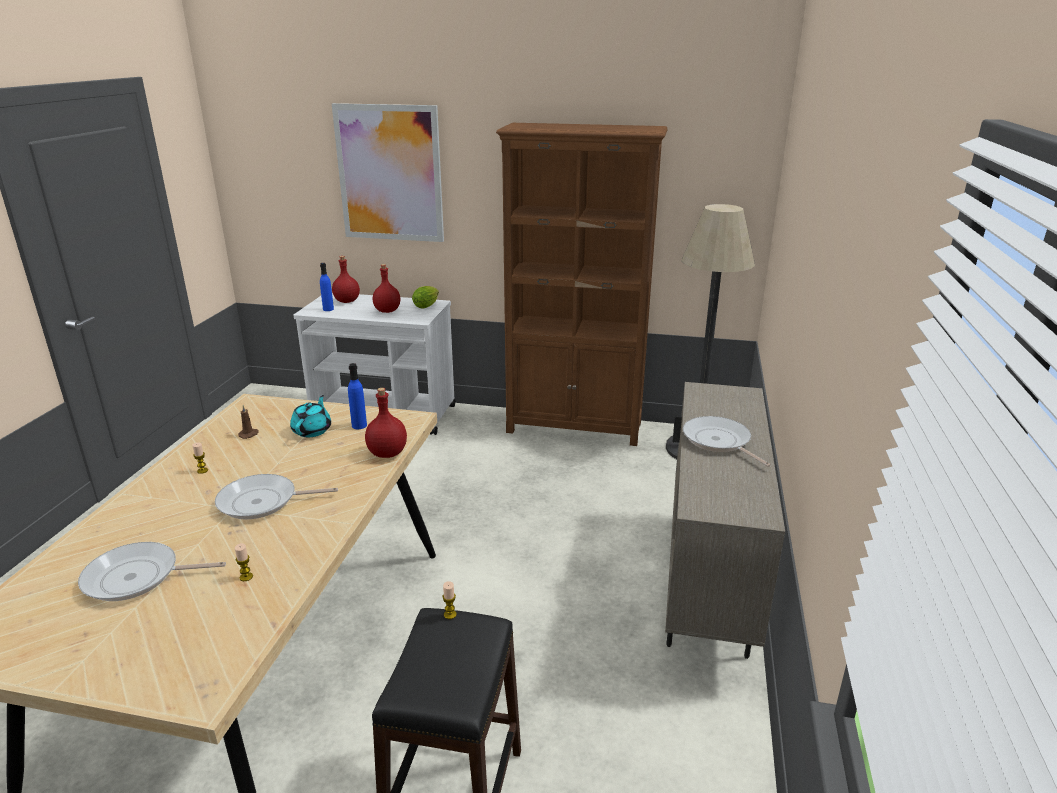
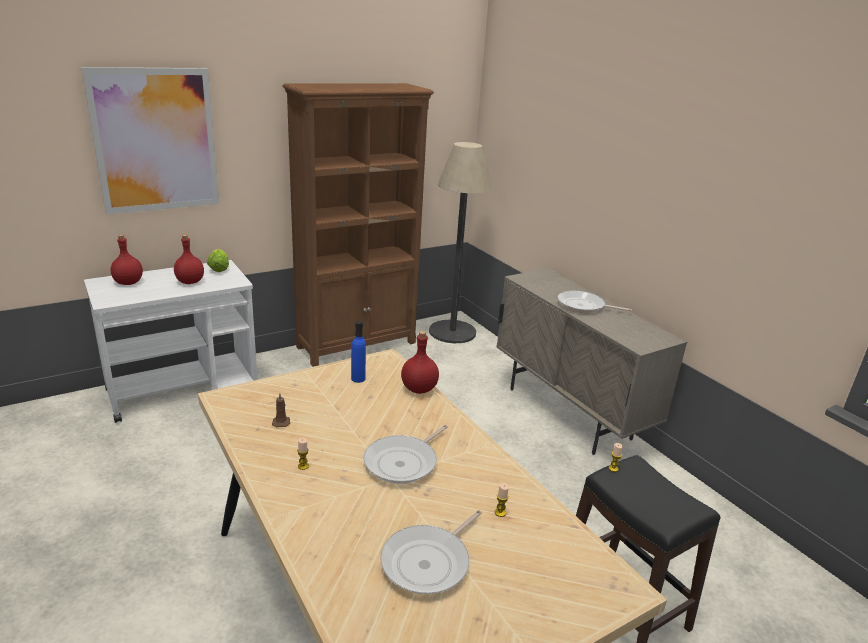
camera: 45 degrees left, 0 degrees up
turquoise teapot [290,395,331,437] -> none
blue bottle [320,263,334,311] -> none

